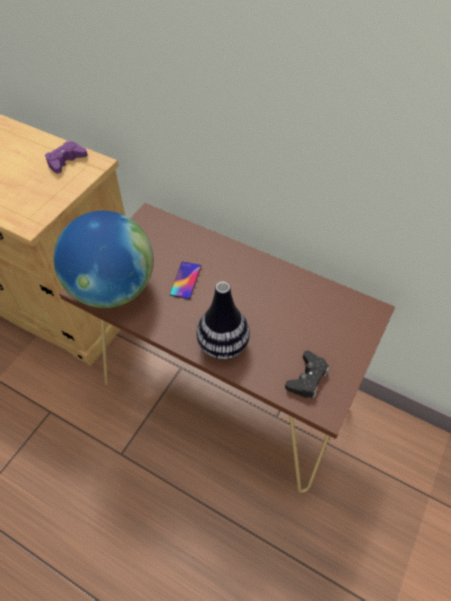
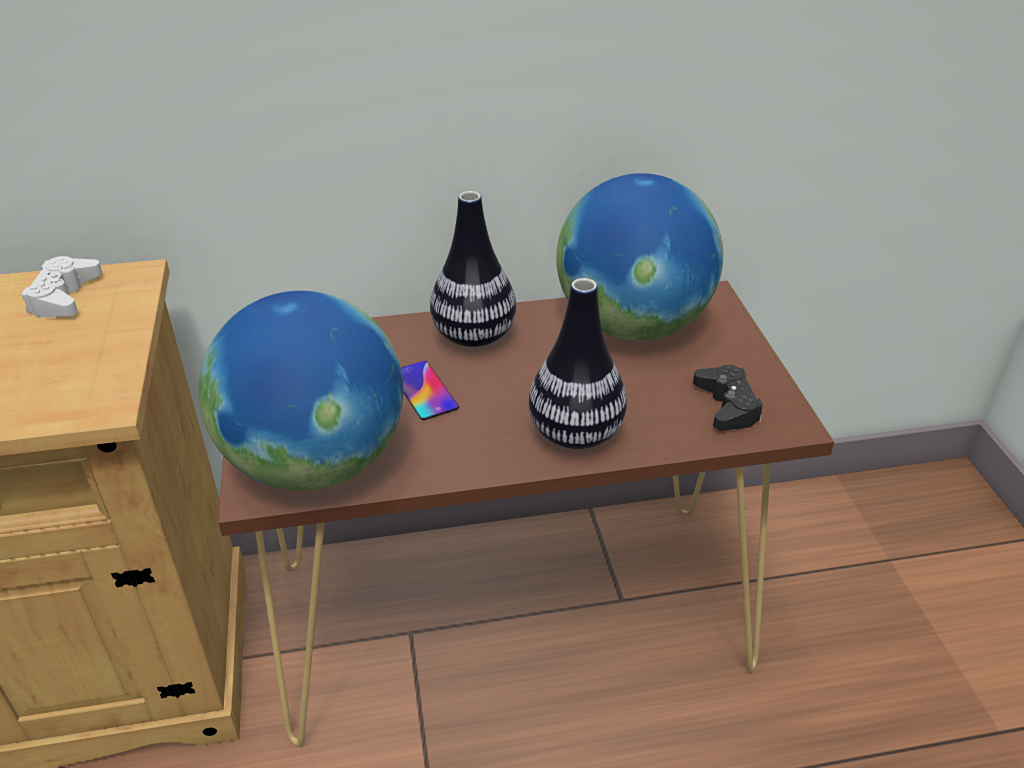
camera: 40 degrees left, 15 degrees down
purple game controller [45,141,88,174] -> white game controller [21,256,102,317]
none -> vase [430,191,516,347]
none -> globe [556,173,723,340]

